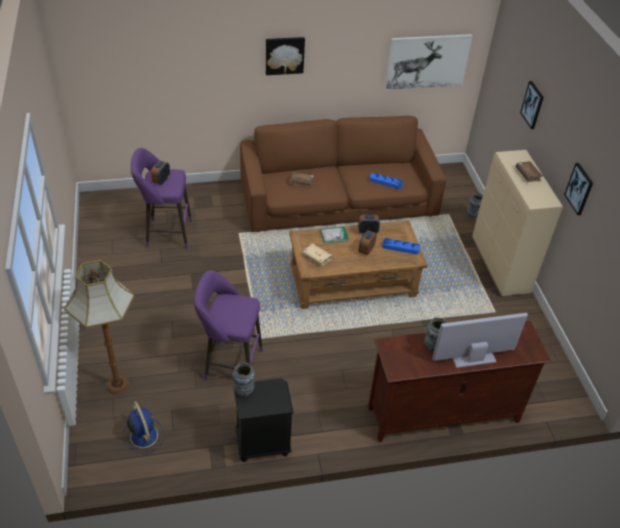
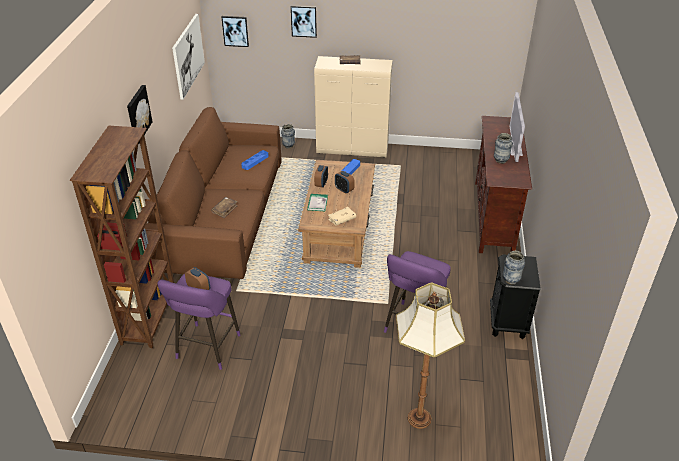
camera: 70 degrees left, 5 degrees down
blue fan [122,401,164,456] -> none
picture [564,163,593,215] -> picture moved to [222,16,249,47]
none -> brown bookcase [70,125,174,348]

